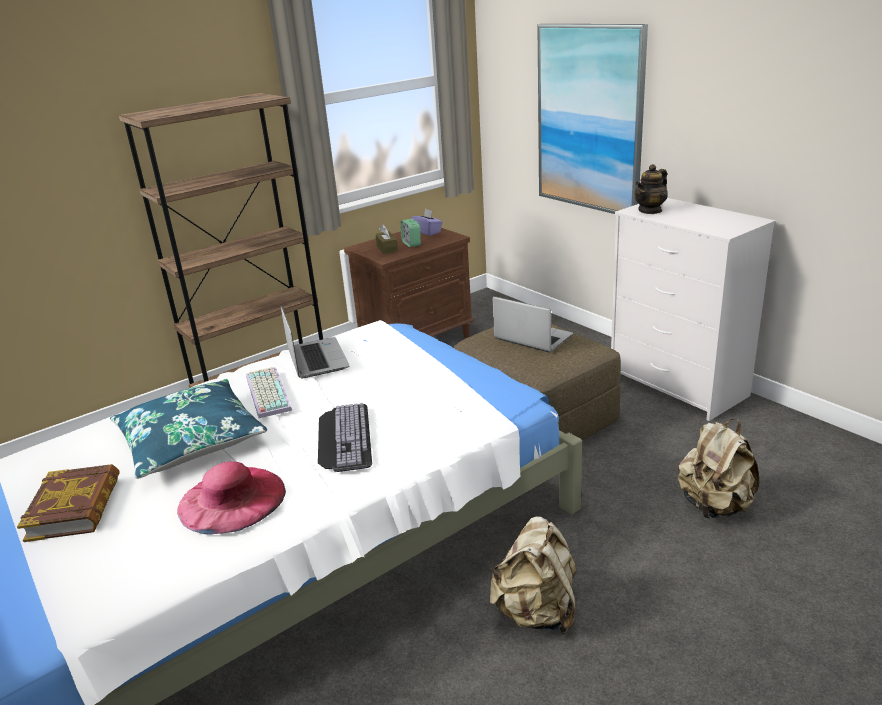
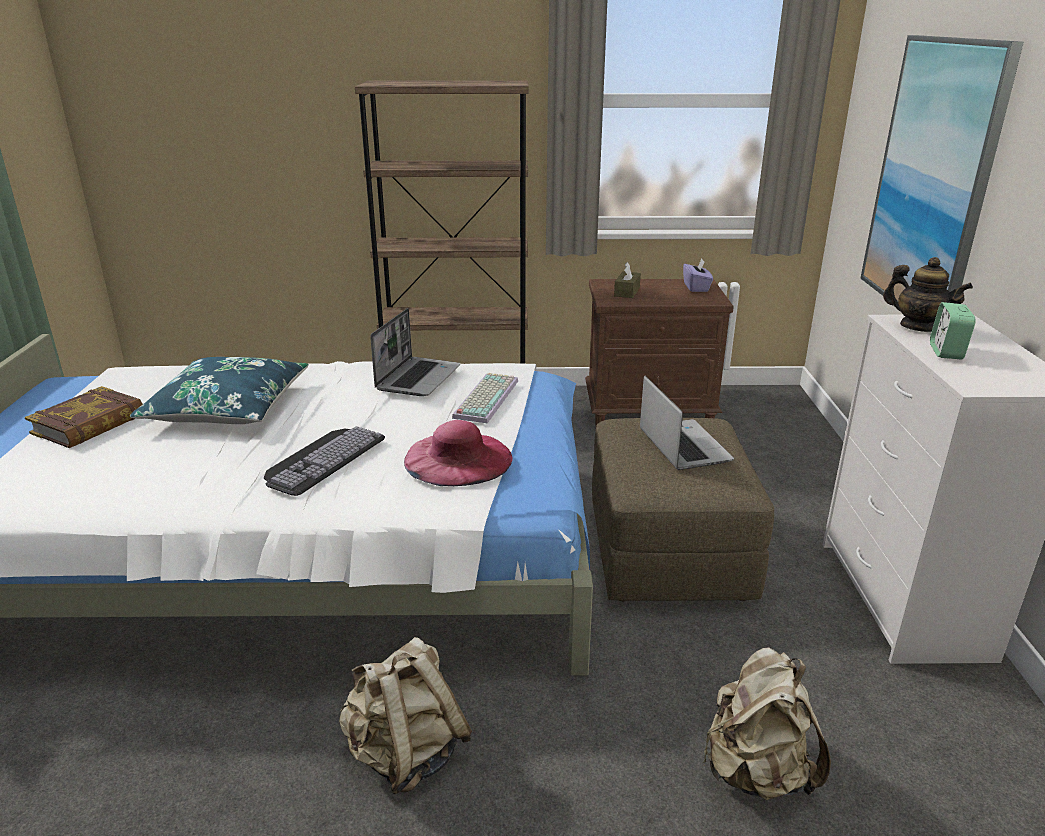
camera: 35 degrees right, 0 degrees up
pink hat [177,461,286,535] -> pink hat moved to [404,420,513,486]
keyboard [246,367,292,418] -> keyboard moved to [452,373,518,423]
alarm clock [401,219,421,247] -> alarm clock moved to [930,302,976,360]
teapot [634,164,667,214] -> teapot turned 135 degrees counterclockwise [883,257,973,332]

